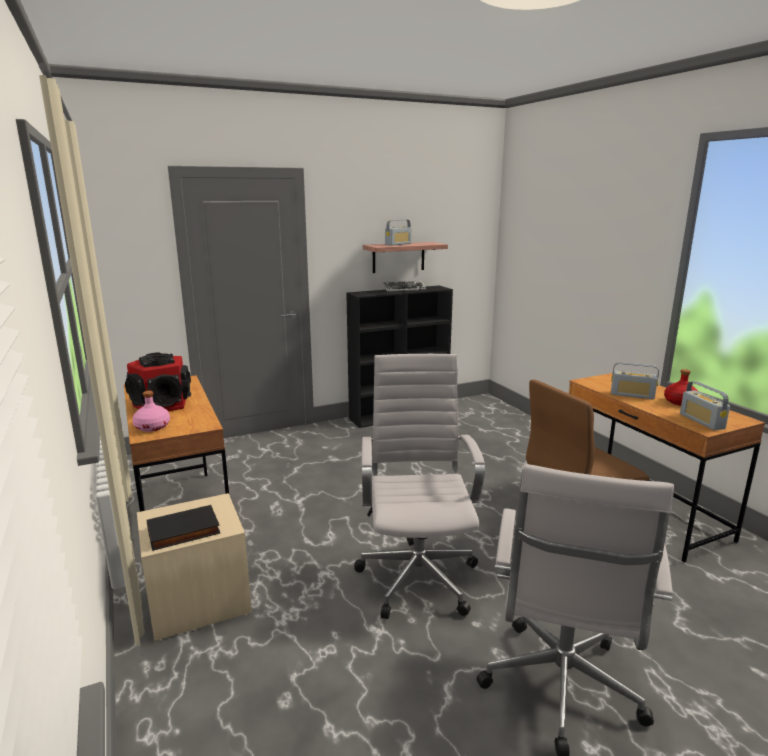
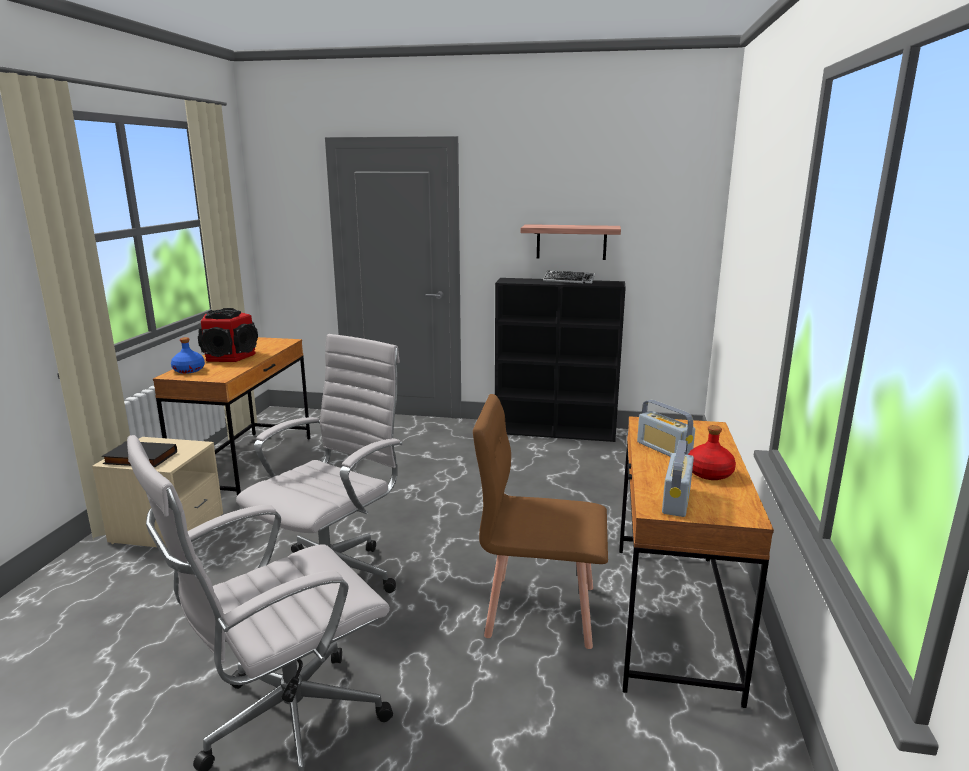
camera: 35 degrees right, 0 degrees up
pink bottle [132,391,170,432] -> blue bottle [171,337,205,374]
radio [385,219,412,246] -> none

